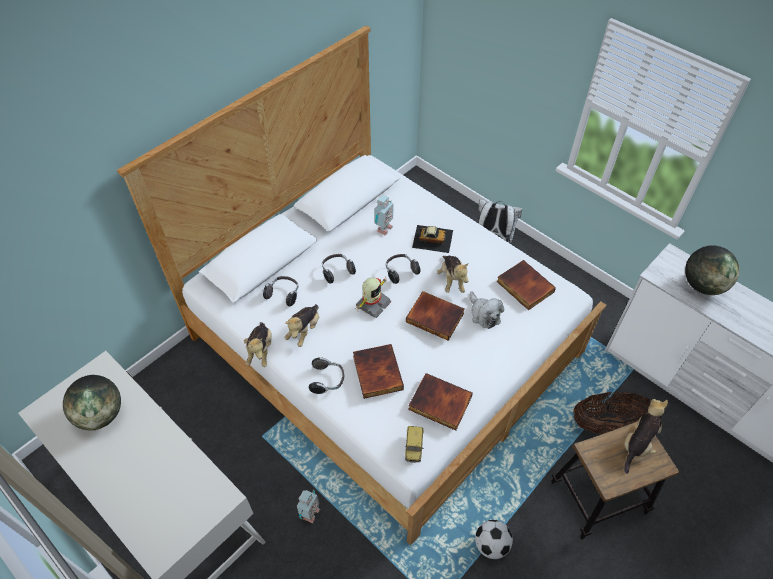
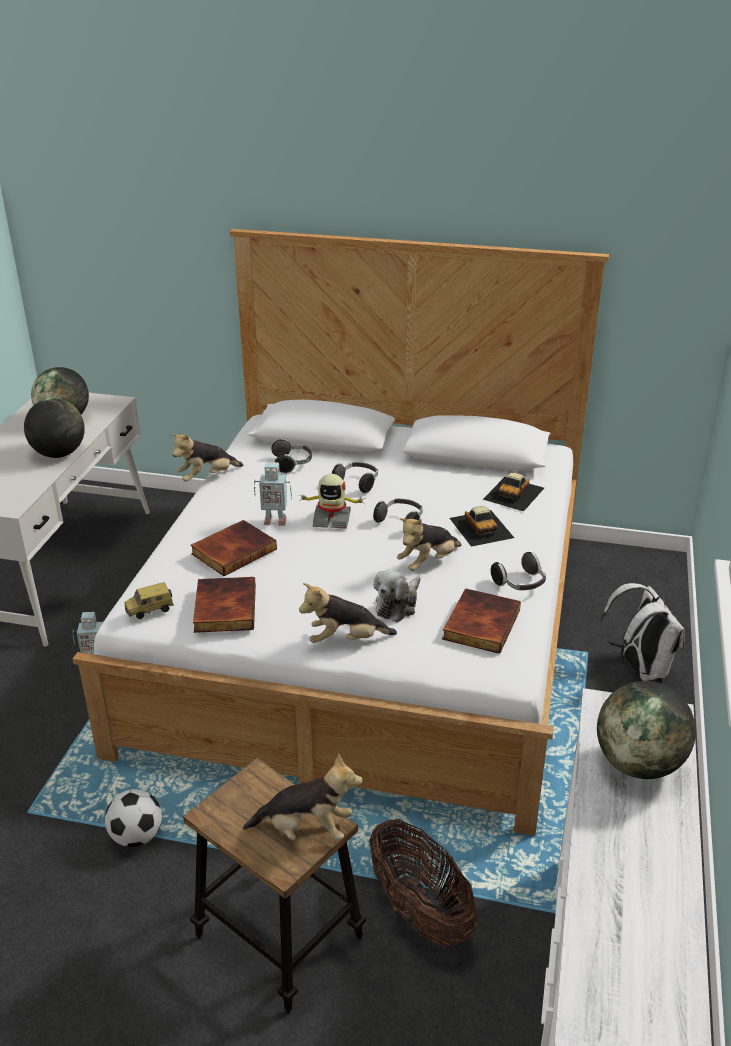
camera: 60 degrees right, 20 degrees down
plush toy [285,304,319,347] -> plush toy moved to [299,583,397,643]
headphones [309,357,344,394] -> headphones moved to [491,552,546,590]
toy robot [374,195,393,235] -> toy robot moved to [254,462,292,526]
book [406,291,465,341] -> none
none -> globe [24,398,85,458]
none -> toy car [483,473,544,511]

